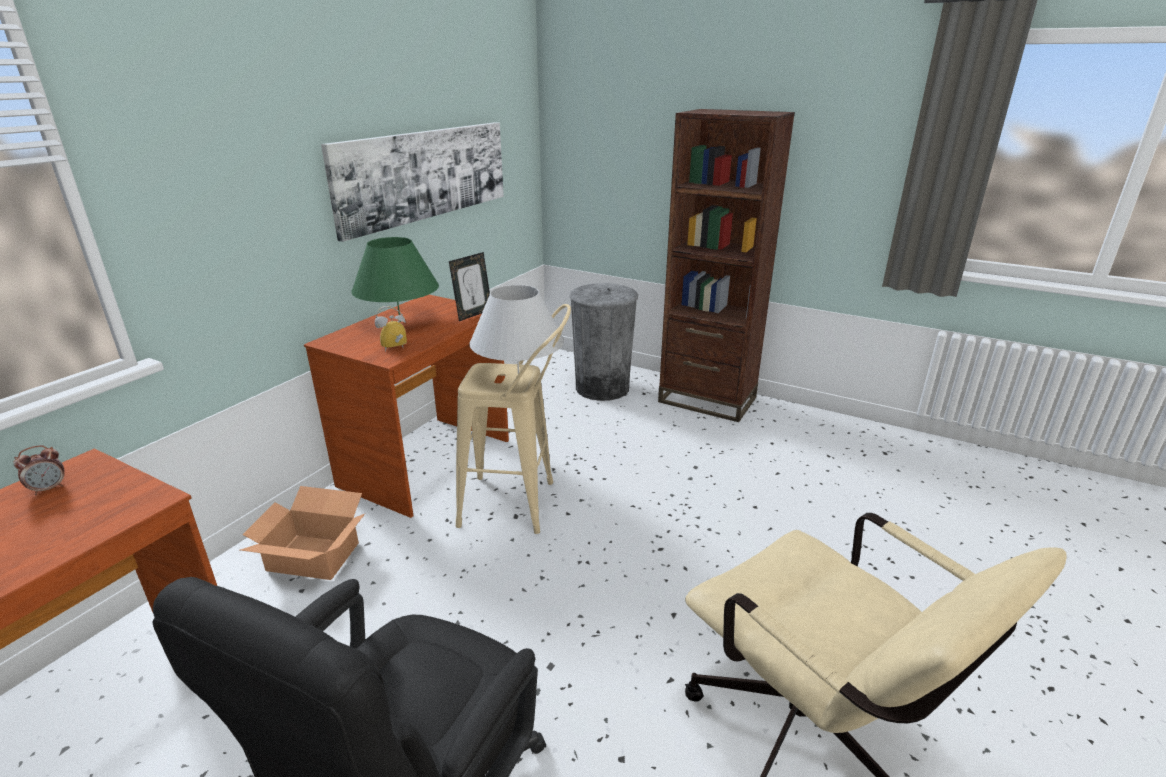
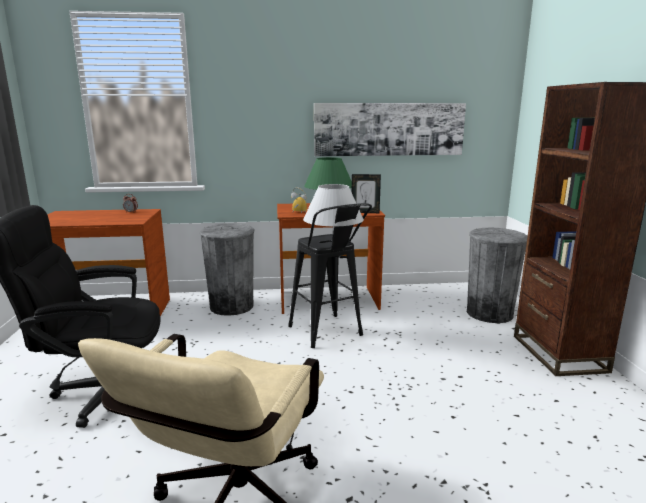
camera: 55 degrees right, 10 degrees down
cardboard box [240,486,366,580] -> grey trash can [199,223,255,316]
beige stool [456,304,571,534] -> black stool [288,203,372,348]

